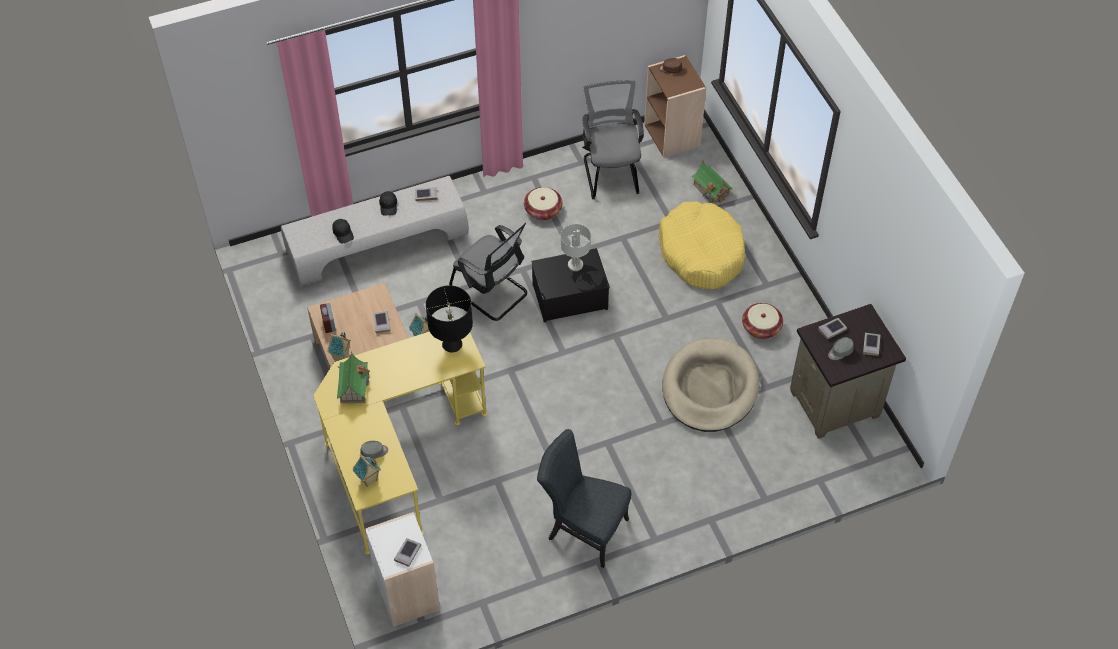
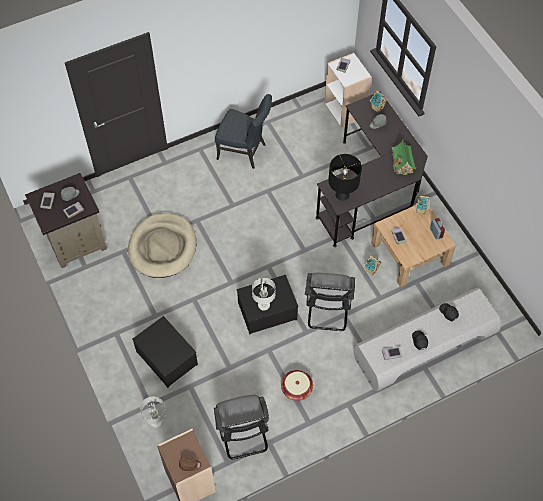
camera: 175 degrees right, 5 degrees up
yellow desk [313,331,487,555] -> black desk [316,92,428,247]
chair [449,223,527,321] -> chair turned 120 degrees counterclockwise [305,273,355,331]
yellow dog bed [659,201,745,289] -> storage box [132,316,198,388]
toy house [691,160,733,204] -> grey table lamp [140,397,166,428]
basket [742,303,783,339] -> none

